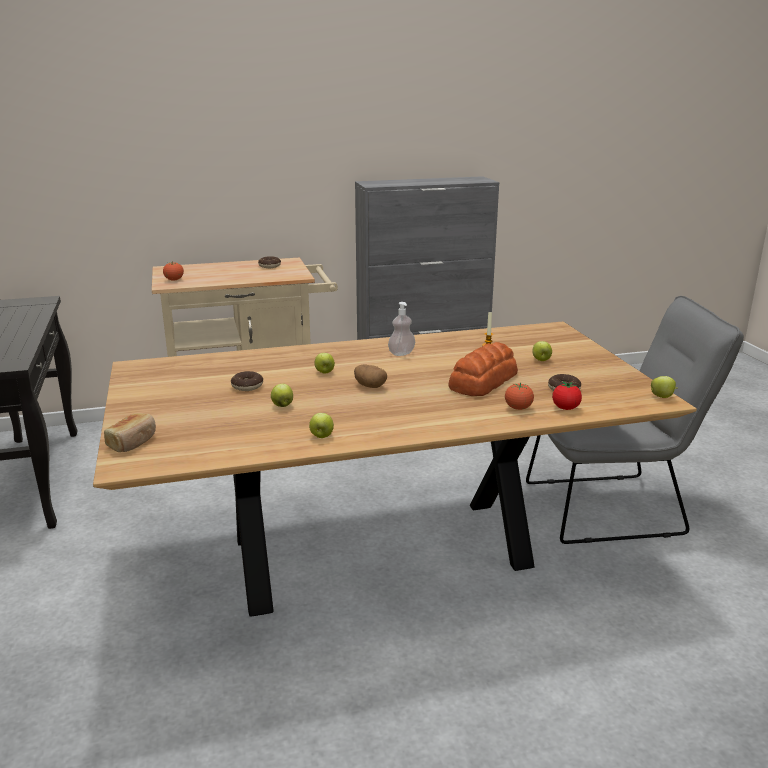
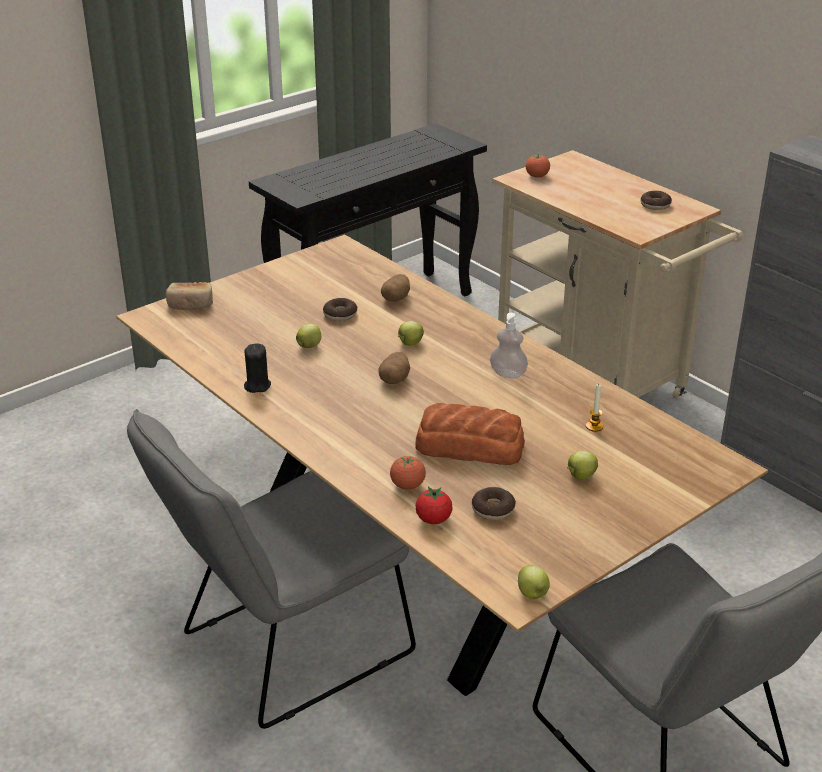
camera: 65 degrees right, 10 degrees up
apple [309,413,334,438] -> black candle [244,343,271,393]
none -> grey chair [127,409,416,729]
none -> potato [381,274,410,302]

